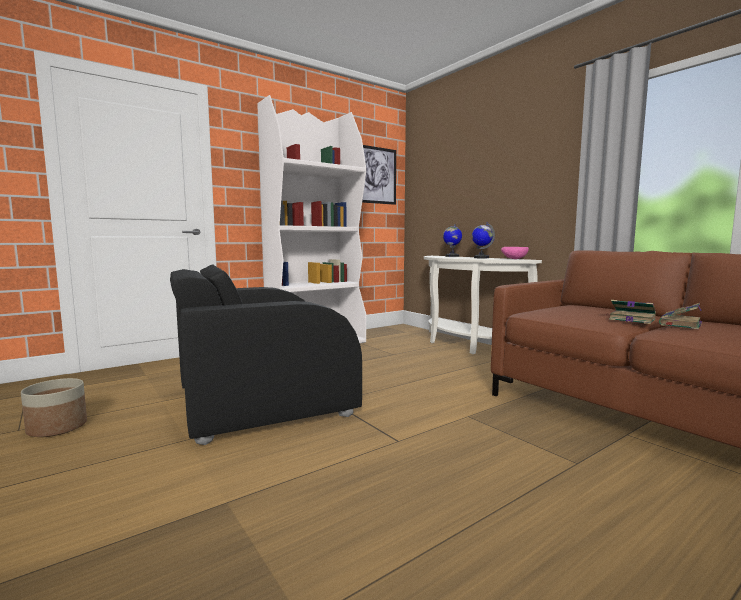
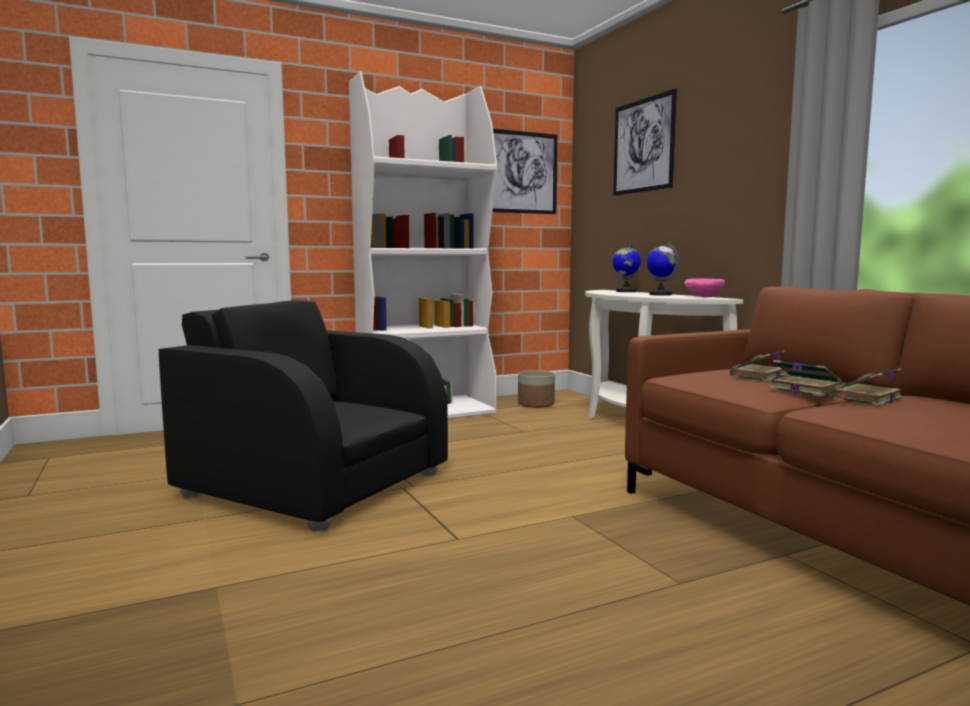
camera: 10 degrees right, 0 degrees up
planter [21,378,87,437] -> planter moved to [518,370,555,408]
black armchair [170,264,362,445] -> black armchair turned 45 degrees clockwise [159,300,448,531]
none -> picture [613,88,677,196]
none -> book [730,350,787,382]

